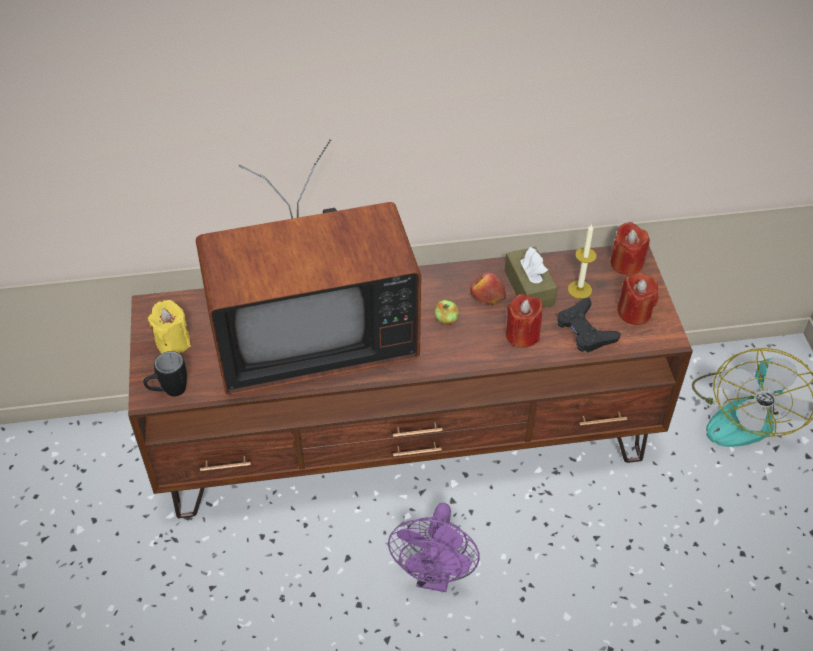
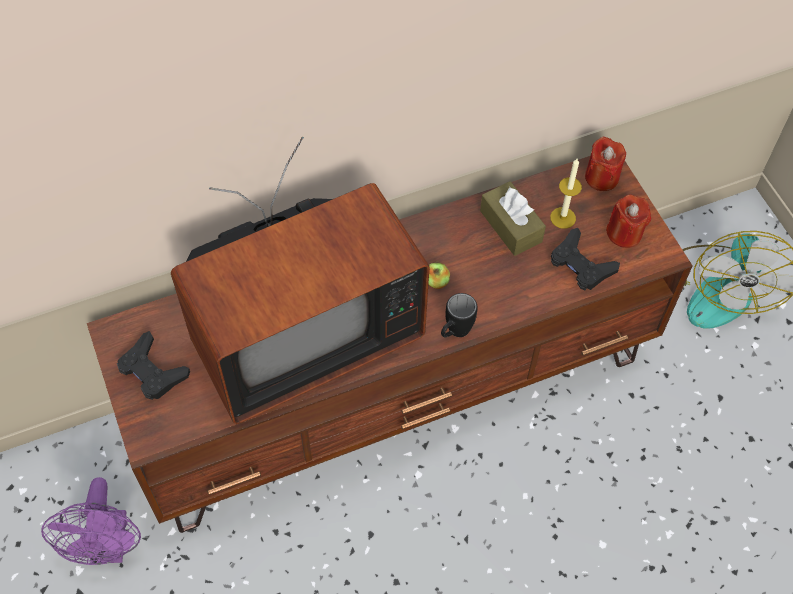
camera: 15 degrees left, 10 degrees up
black mug [144,351,187,397] -> black mug moved to [441,293,478,337]
yellow candle [148,300,191,354] -> black game controller [117,331,190,400]
purple fan [388,503,480,592] -> purple fan moved to [41,477,141,565]
apple [470,272,506,305] -> none
red candle [506,294,543,347] -> none

